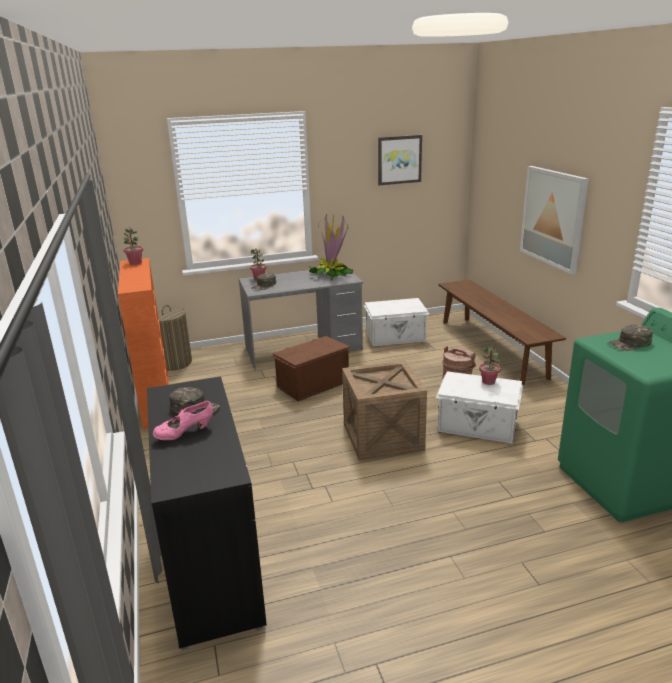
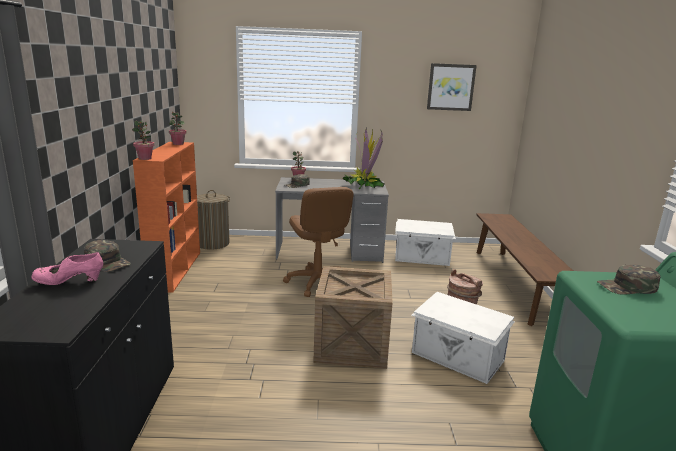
camera: 15 degrees right, 5 degrees down
brown storage box [271,336,350,401] -> brown office chair [283,187,354,297]
potted plant [479,346,501,385] -> potted plant moved to [132,120,155,160]
picture [520,166,589,274] -> none

